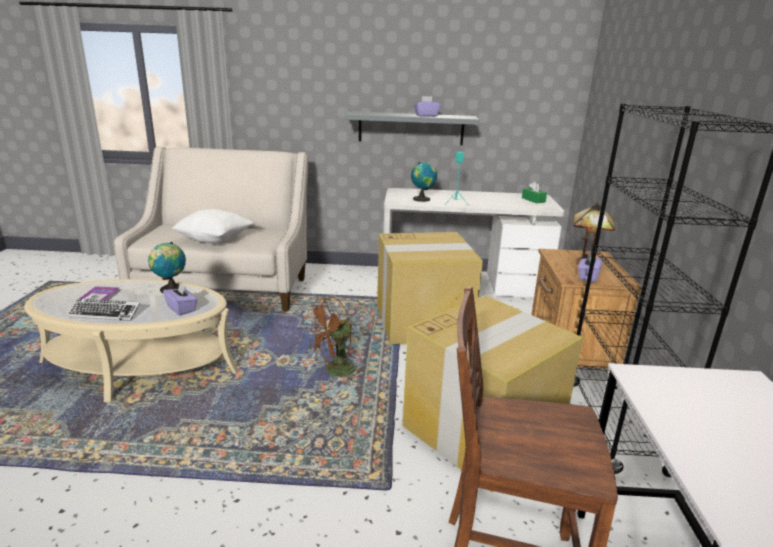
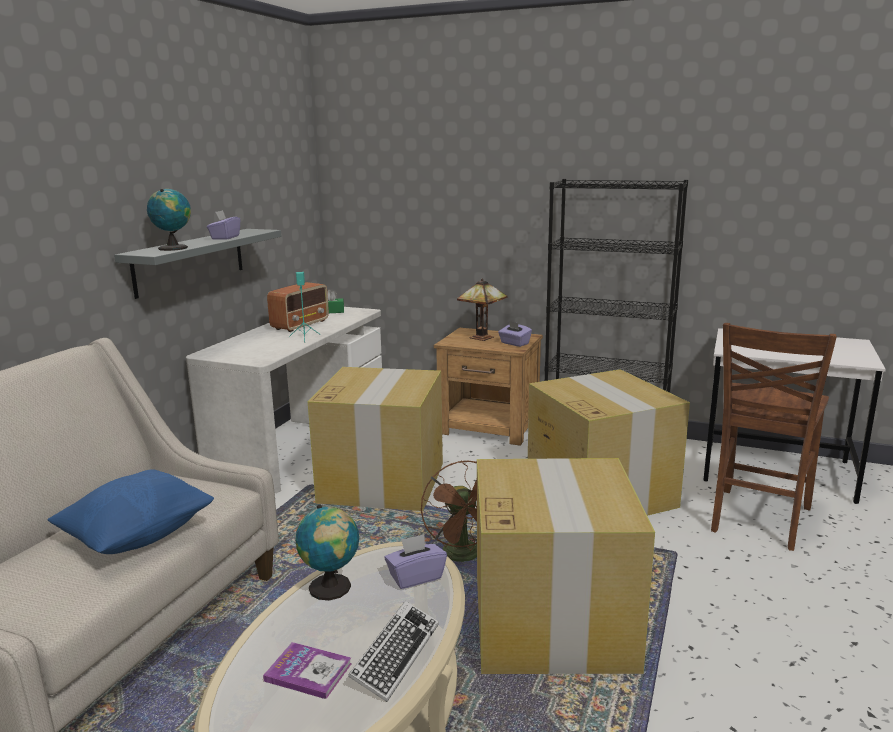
camera: 70 degrees left, 5 degrees down
white pillow [172,209,254,243] -> blue pillow [48,469,214,554]
globe [411,162,437,202] -> globe moved to [147,189,191,251]
none -> radio [267,282,329,332]
none -> cardboard box [477,458,655,674]

